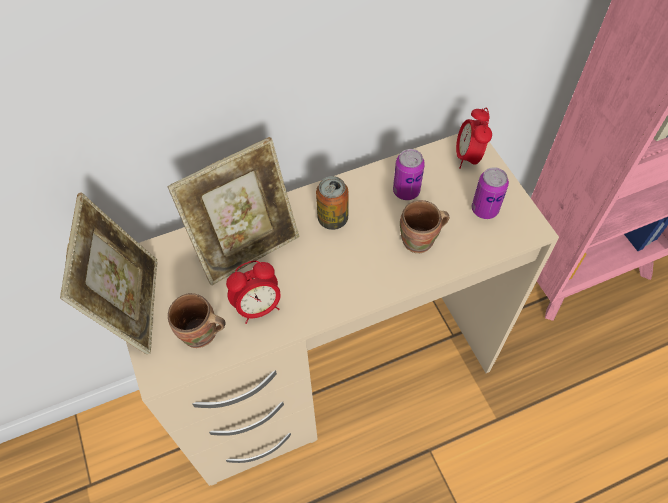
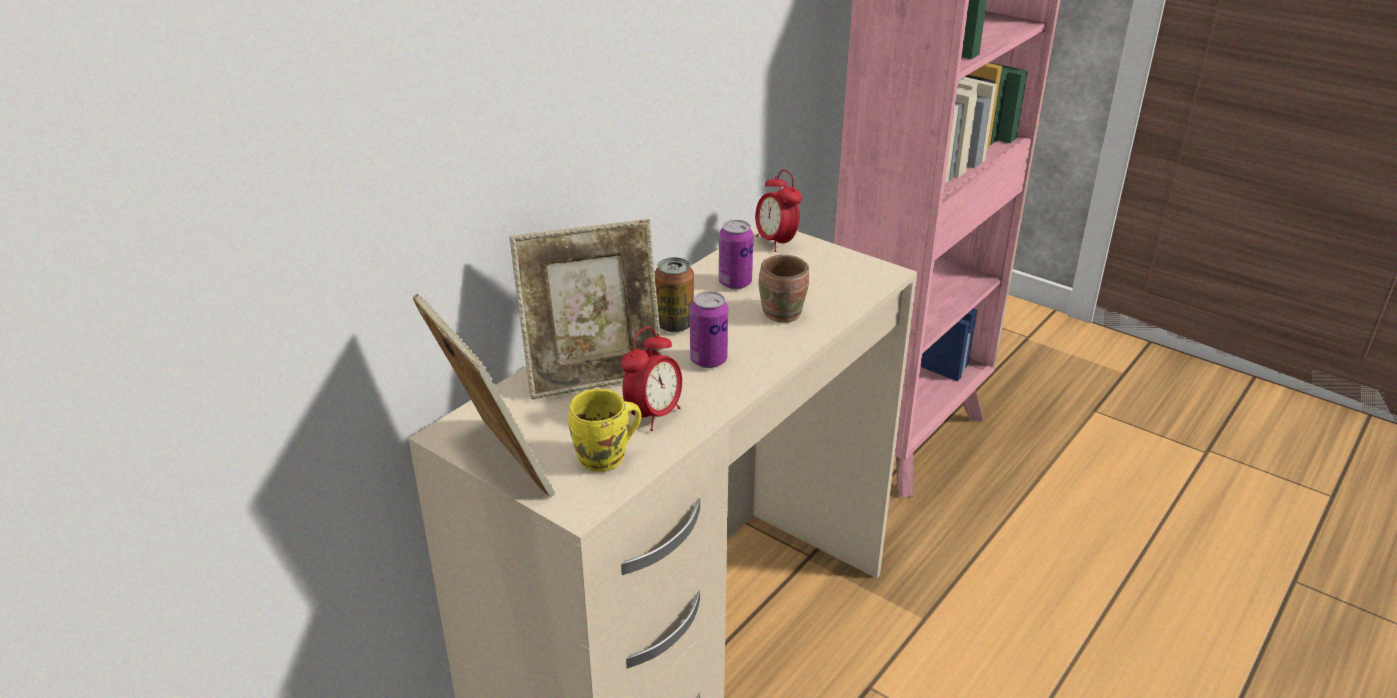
camera: 30 degrees left, 25 degrees down
picture frame [167,137,299,286] -> picture frame turned 45 degrees clockwise [509,219,663,399]
brown mug [168,293,226,348] -> yellow mug [568,389,642,472]
can [472,167,509,219] -> can moved to [690,291,728,368]

